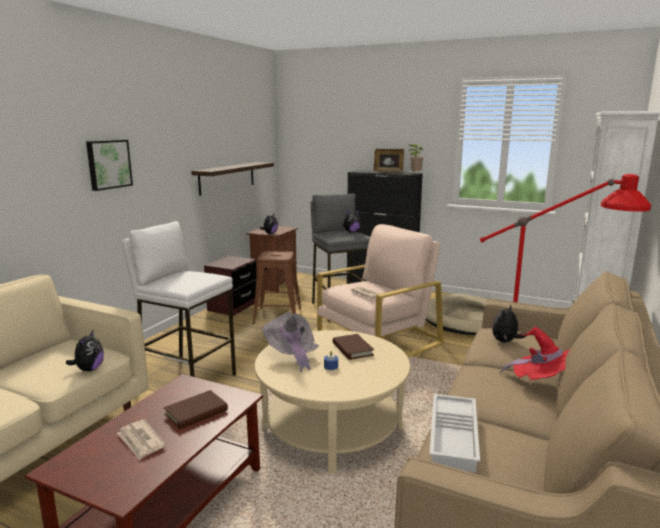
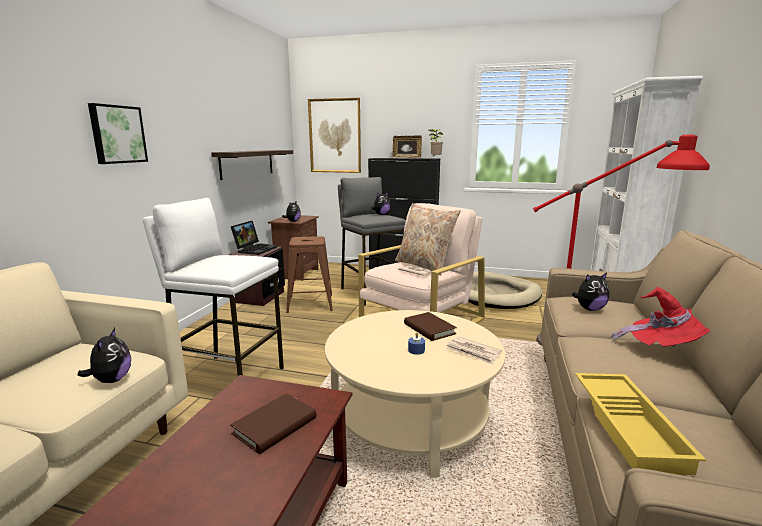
camera: 10 degrees left, 0 degrees up
newspaper [116,419,166,460] -> newspaper moved to [447,336,502,364]
grey hat [262,312,319,372] -> none
white tray [429,394,480,473] -> yellow tray [575,373,706,475]
plush toy [492,304,527,343] -> plush toy turned 135 degrees counterclockwise [572,273,609,311]
none -> laptop [231,221,277,255]
none -> picture [308,98,361,173]
none -> beige pillow [395,203,461,275]

